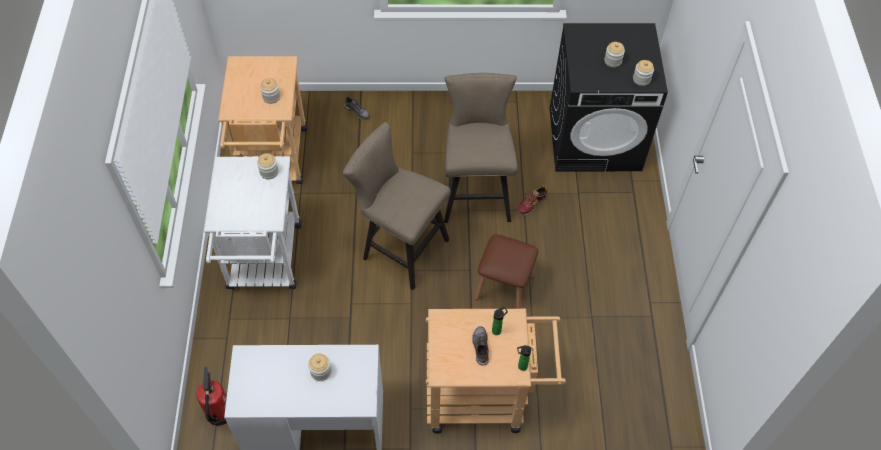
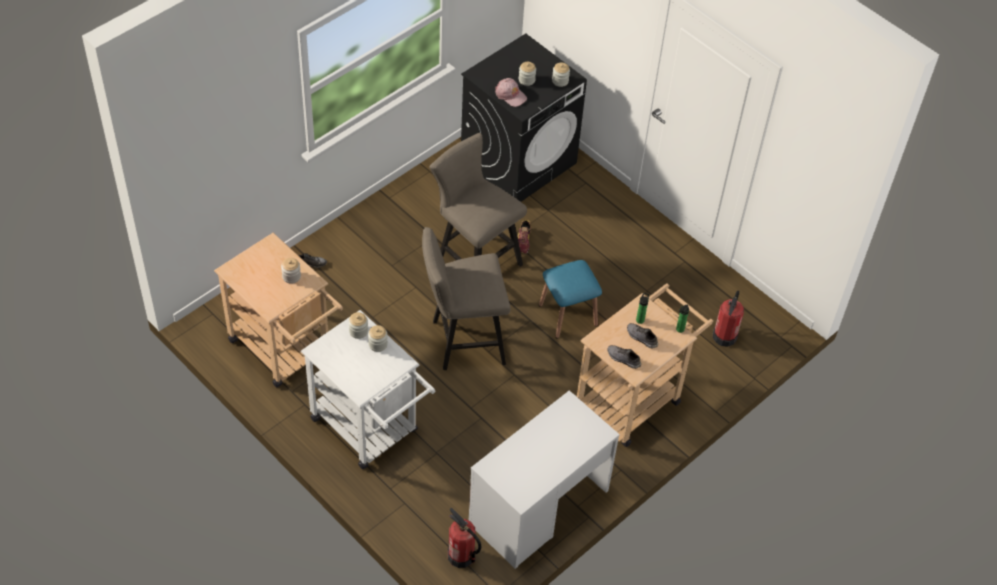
camera: 45 degrees left, 5 degrees down
jar [308,354,331,381] -> jar moved to [368,325,388,352]
brown stool [475,234,538,309] -> blue stool [539,260,602,338]
none -> pink cap [495,78,527,107]
none -> grey shoe [607,345,641,369]
none -> fire extinguisher [713,291,744,347]

